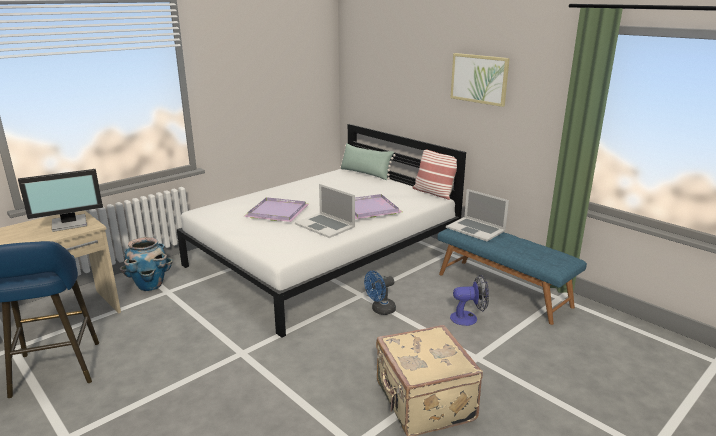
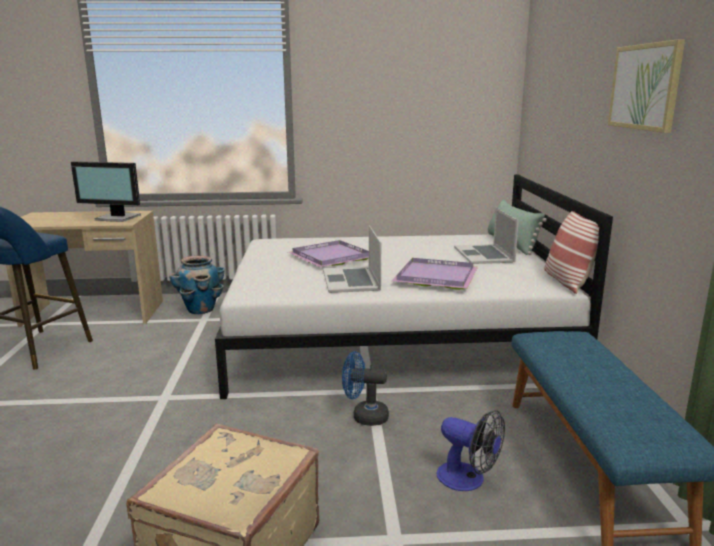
camera: 40 degrees right, 5 degrees down
laptop [446,189,509,241] -> laptop moved to [454,208,519,264]

